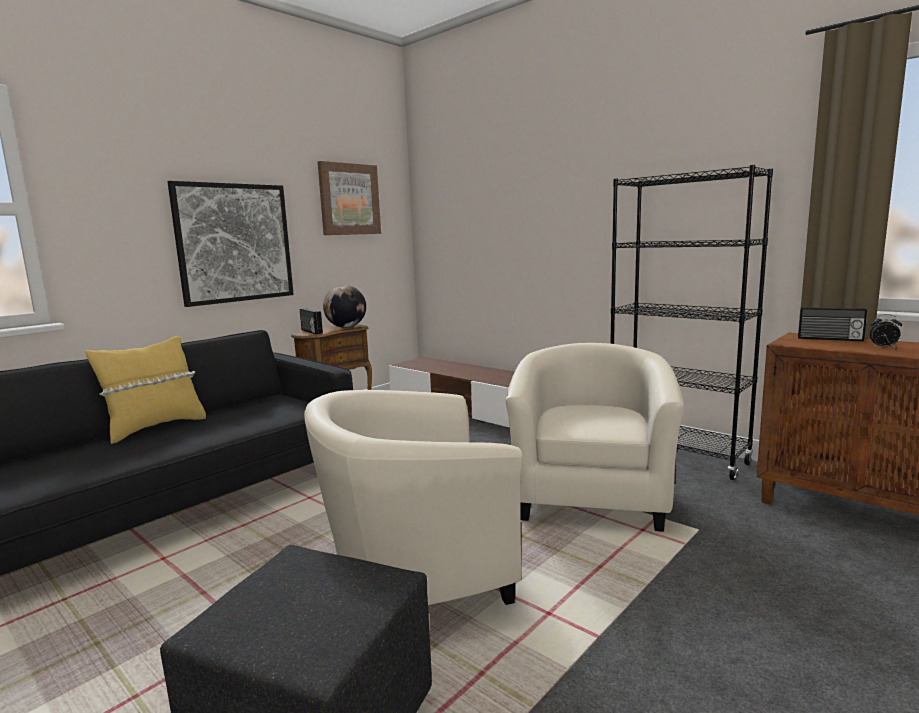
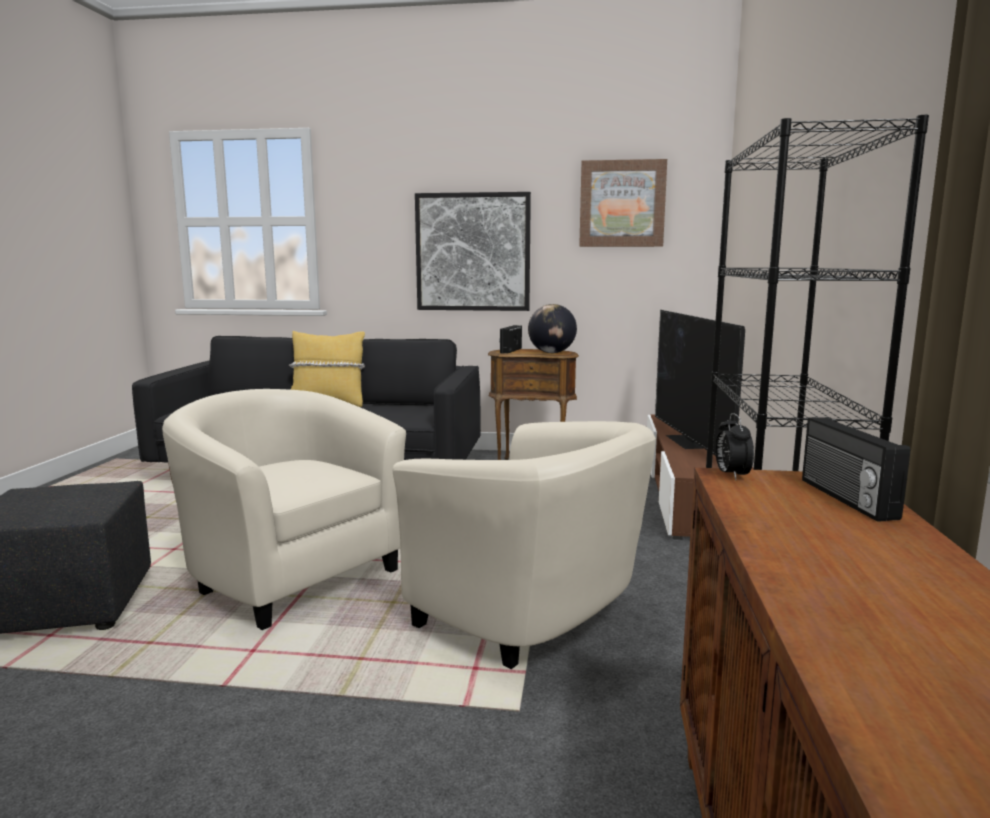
camera: 55 degrees right, 0 degrees up
beige armchair [506,343,684,532] -> beige armchair turned 60 degrees clockwise [393,421,656,669]
alarm clock [870,314,902,348] -> alarm clock moved to [715,413,754,480]
none -> television [655,310,745,456]

